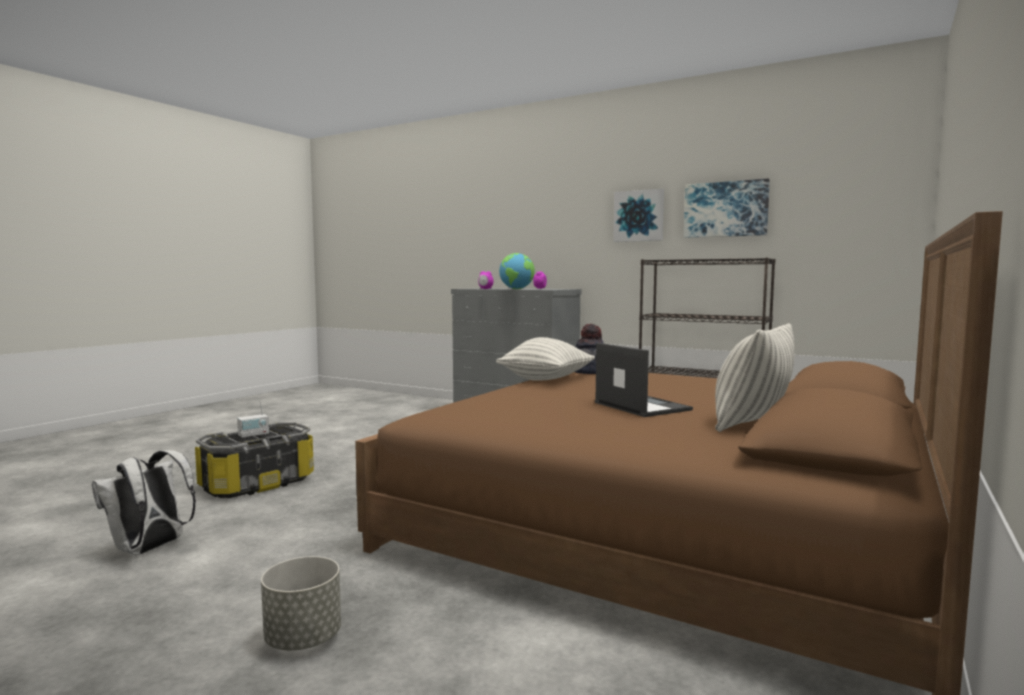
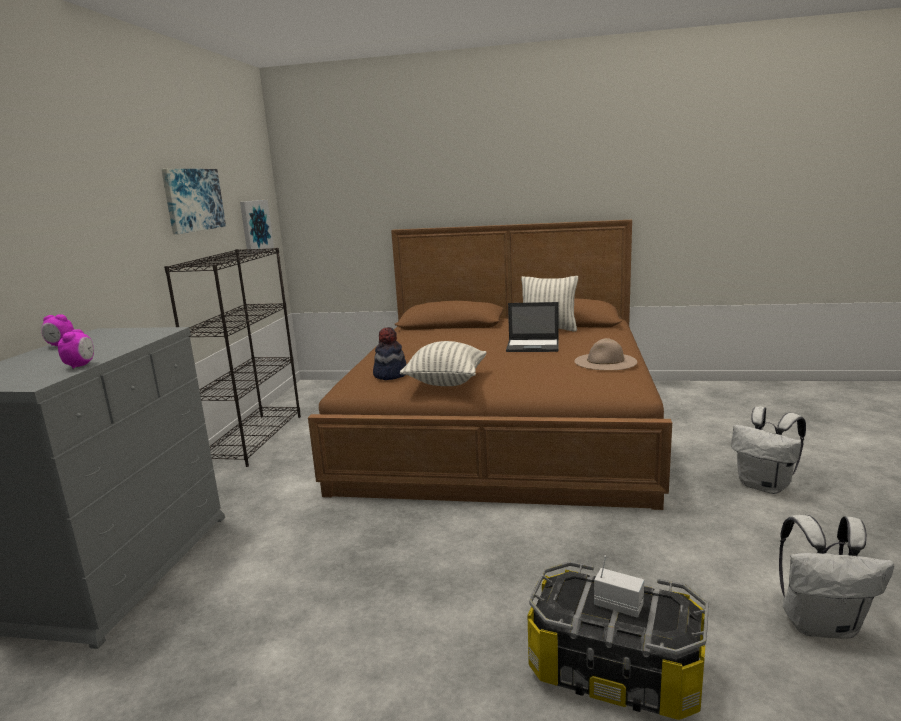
camera: 110 degrees left, 10 degrees up
grey planter [261,556,341,650] -> white backpack [731,406,806,494]
globe [499,253,535,289] -> none
laptop [595,343,693,417] -> laptop turned 120 degrees counterclockwise [506,302,559,352]
picture [613,189,664,242] -> picture moved to [240,200,274,253]
none -> beige hat [574,338,637,370]

